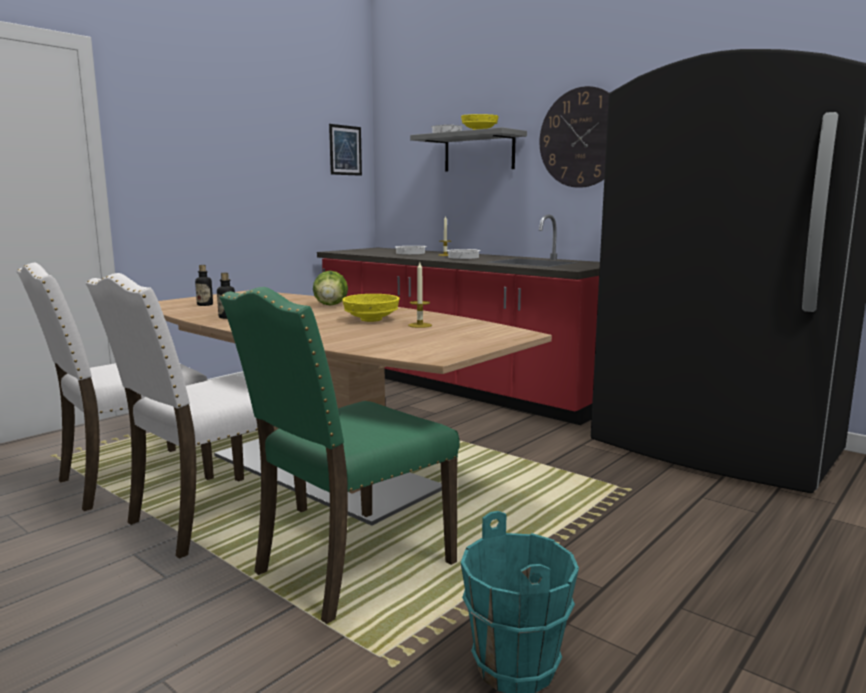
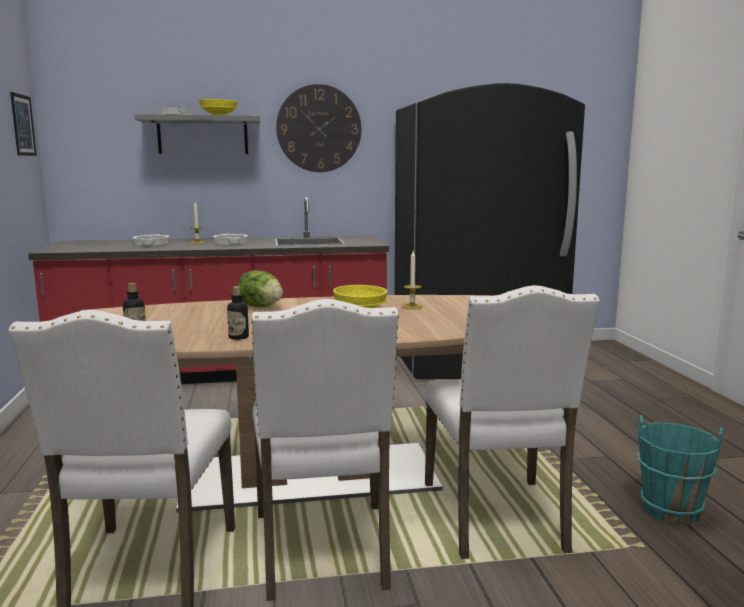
camera: 50 degrees left, 0 degrees up
green chair [220,287,460,624] -> white chair [425,285,599,559]

